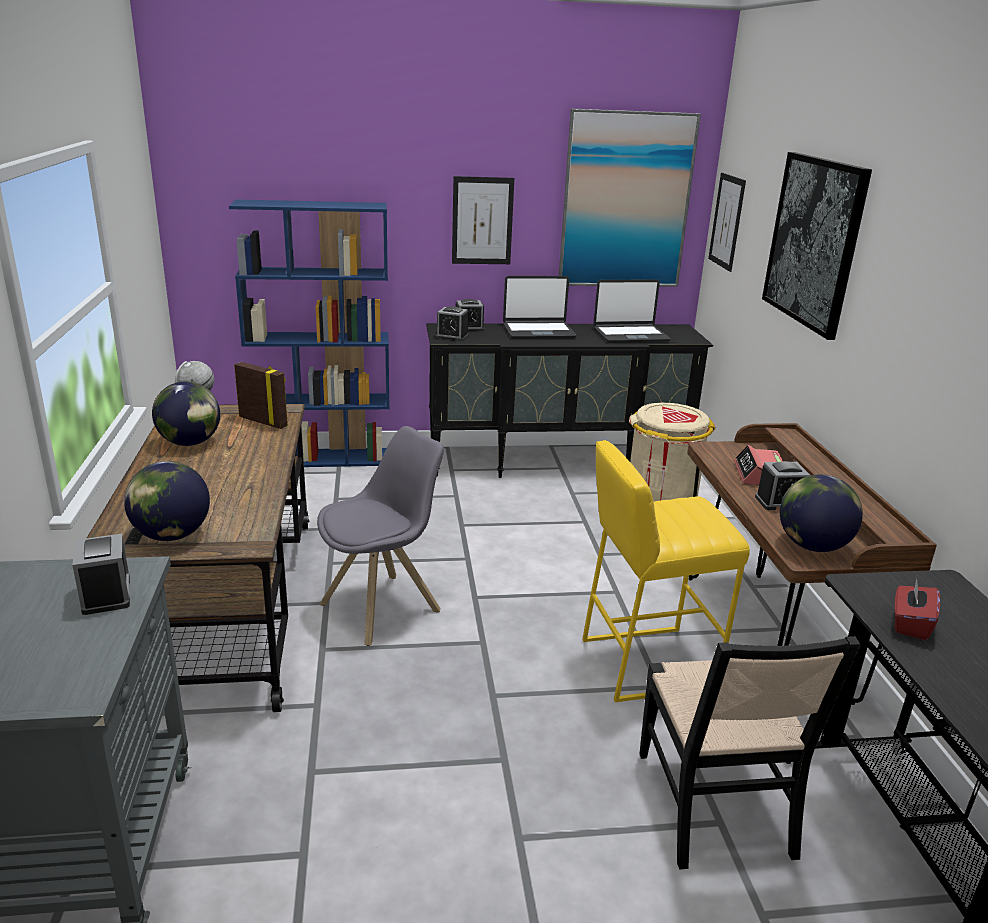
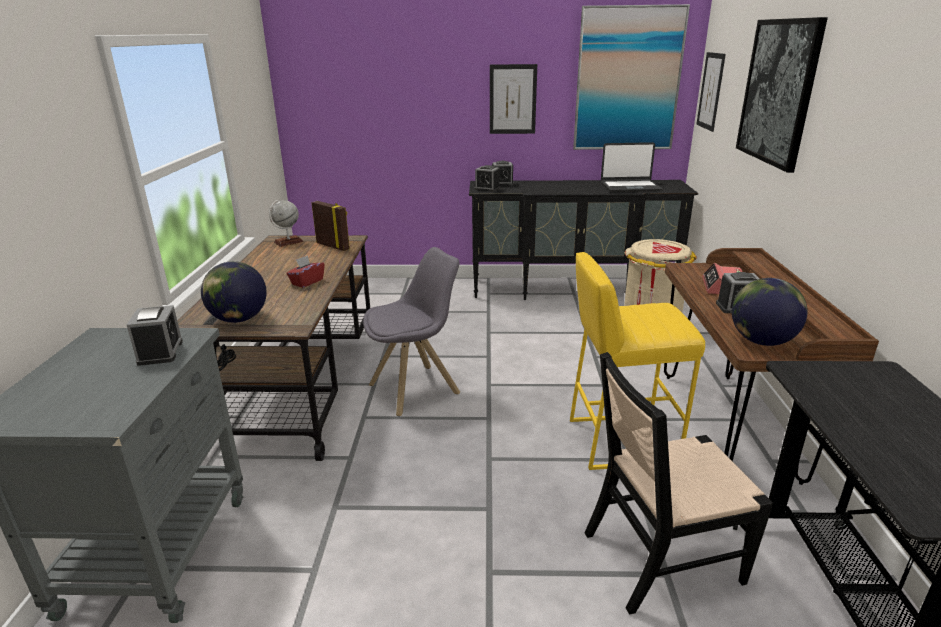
camera: 10 degrees right, 0 degrees up
globe [152,382,220,446] -> none
blue bookcase [229,199,390,467] -> none
laptop [503,276,576,339] -> none
chair [640,636,860,870] -> chair turned 75 degrees clockwise [584,352,773,615]
red tissue box [895,579,940,640] -> red tissue box moved to [286,255,325,288]

